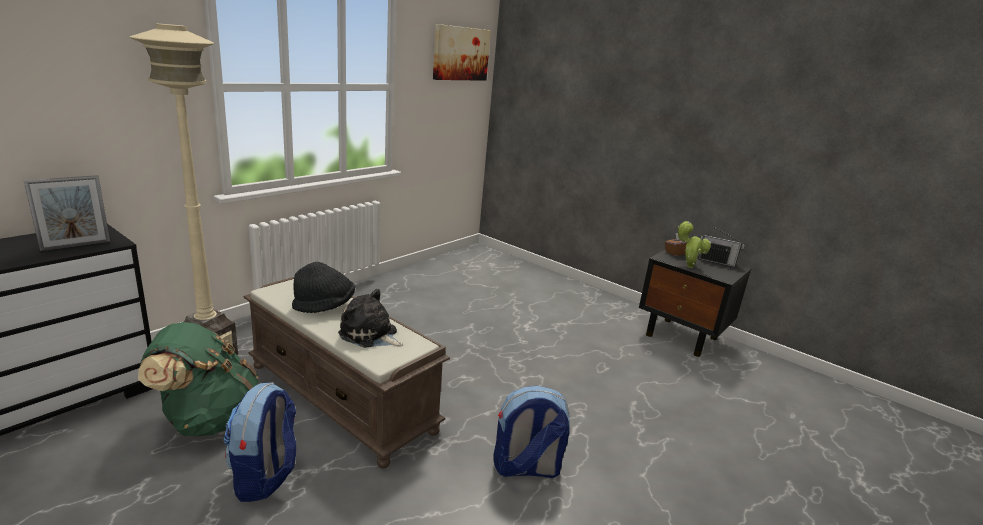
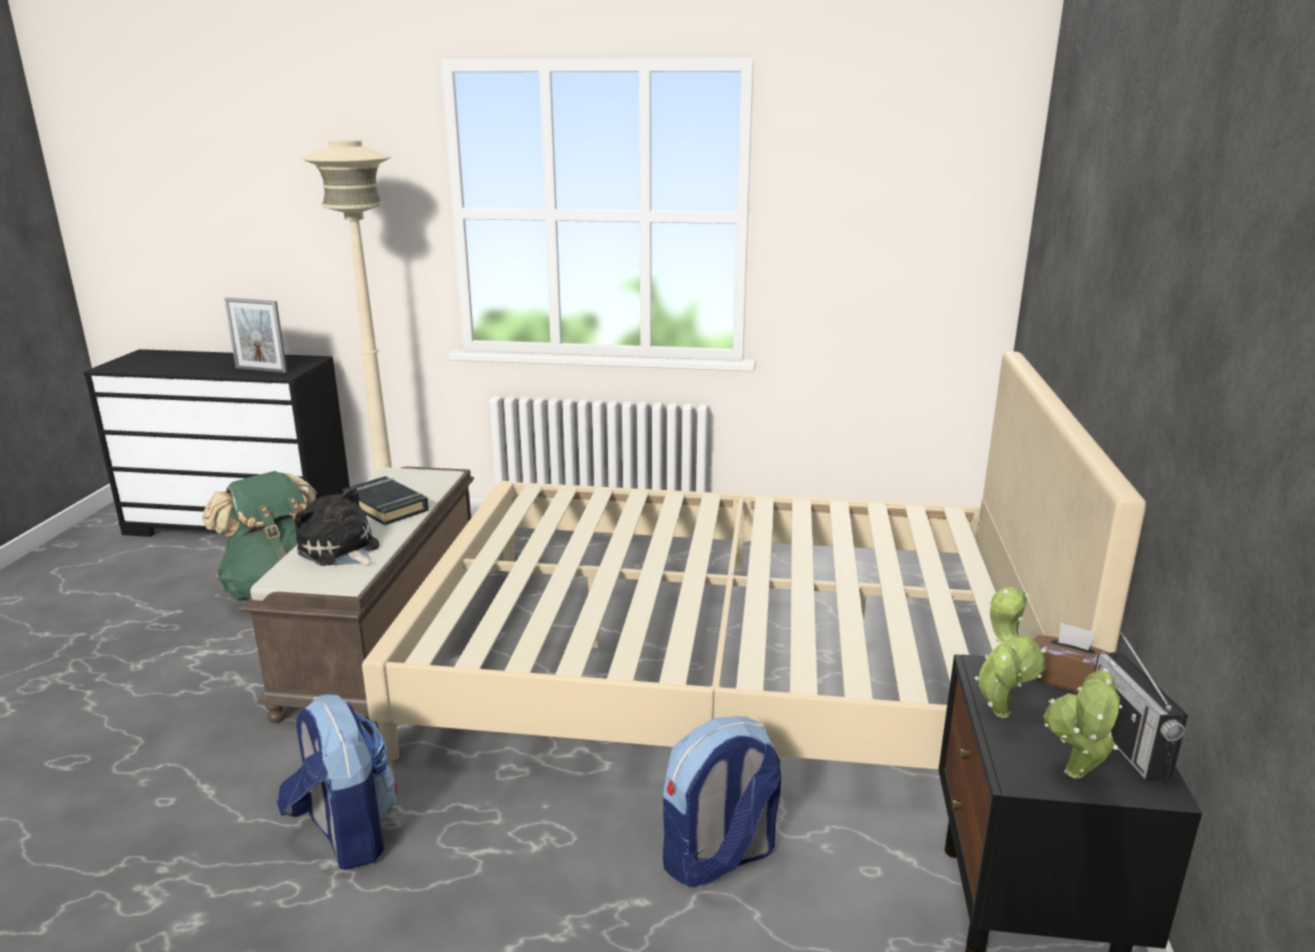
camera: 60 degrees right, 0 degrees up
backpack [223,382,296,502] -> backpack moved to [663,716,781,888]
black hat [292,262,355,313] -> black book [342,476,429,525]
plush toy [338,289,404,348] -> plush toy turned 45 degrees counterclockwise [295,487,379,566]
picture [433,24,491,81] -> none
none -> beige bed [362,351,1146,770]
none -> potted plant [1043,668,1122,779]

